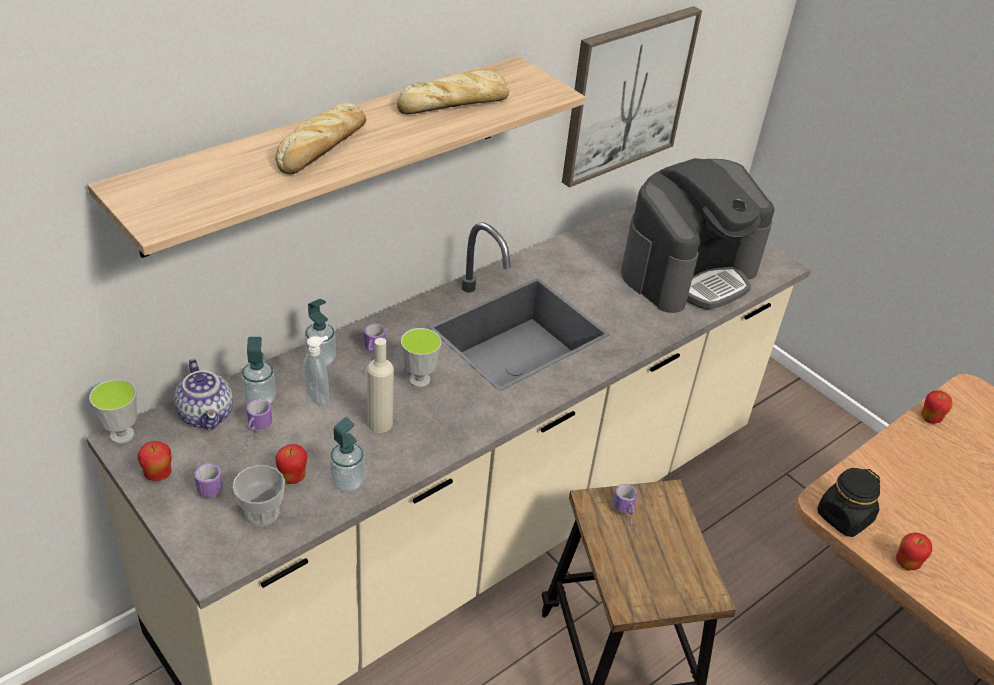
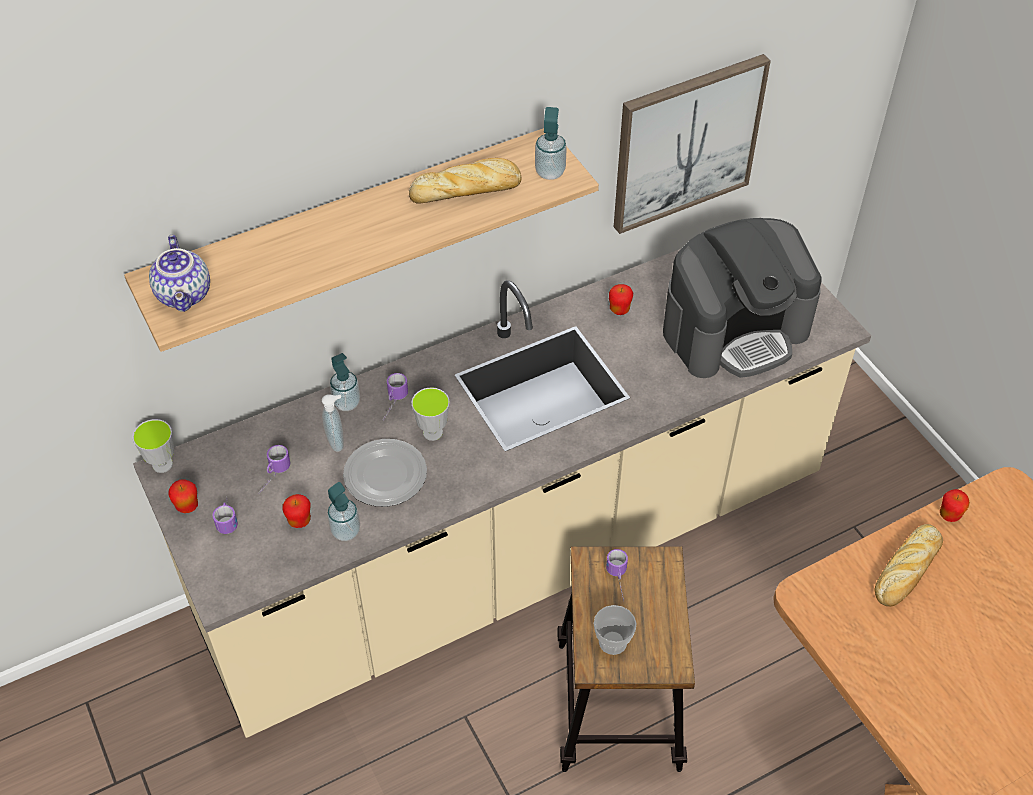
camera: 15 degrees right, 10 degrees up
teapot [174,359,233,430] -> teapot moved to [149,235,210,312]
cup [232,465,285,526] -> cup moved to [594,605,637,655]
soap dispenser [242,337,276,404] -> soap dispenser moved to [535,107,567,180]
bread [275,103,366,174] -> bread moved to [874,524,943,607]
beige bottle [367,338,394,433] -> plate [343,439,427,507]
black jar [818,468,880,537] -> none
apple [896,532,932,570] -> apple moved to [609,284,633,315]

